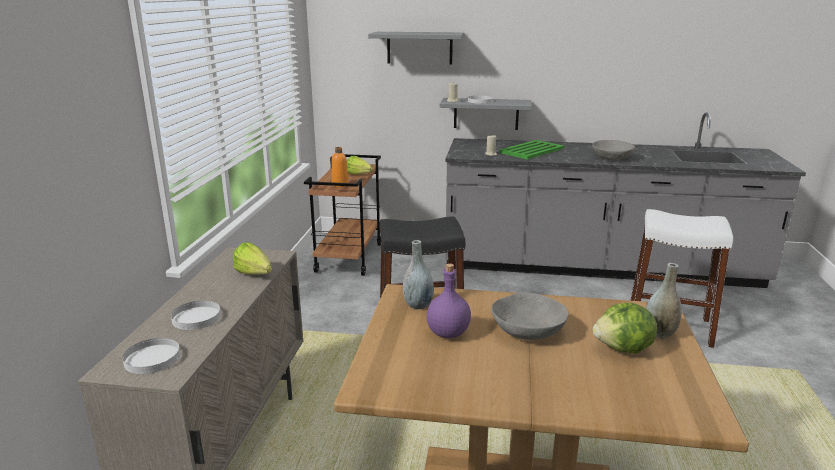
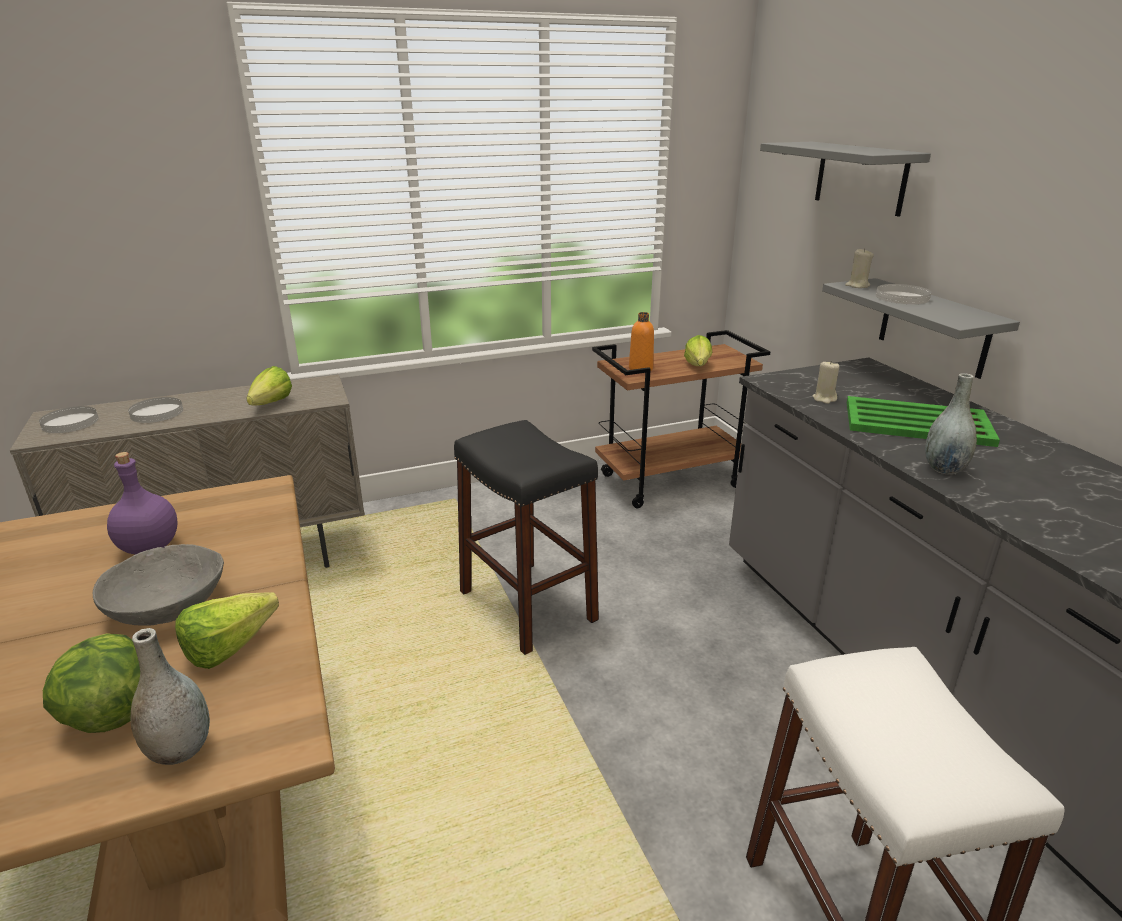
camera: 60 degrees right, 5 degrees up
grey vase [403,240,434,310] -> grey vase moved to [925,373,977,475]
grey bowl [592,140,635,160] -> none
none -> lettuce [175,592,279,669]

